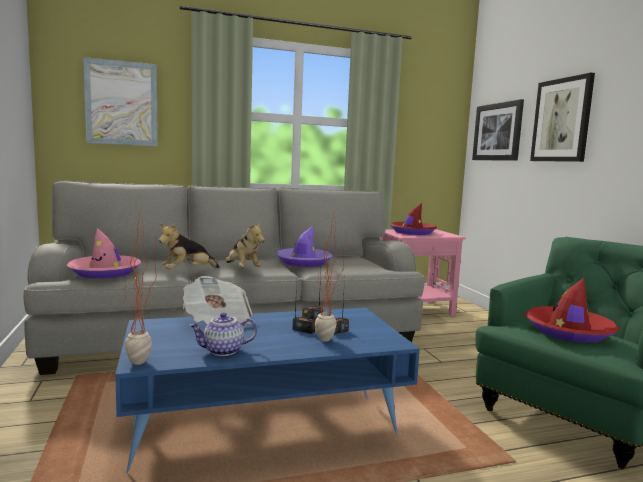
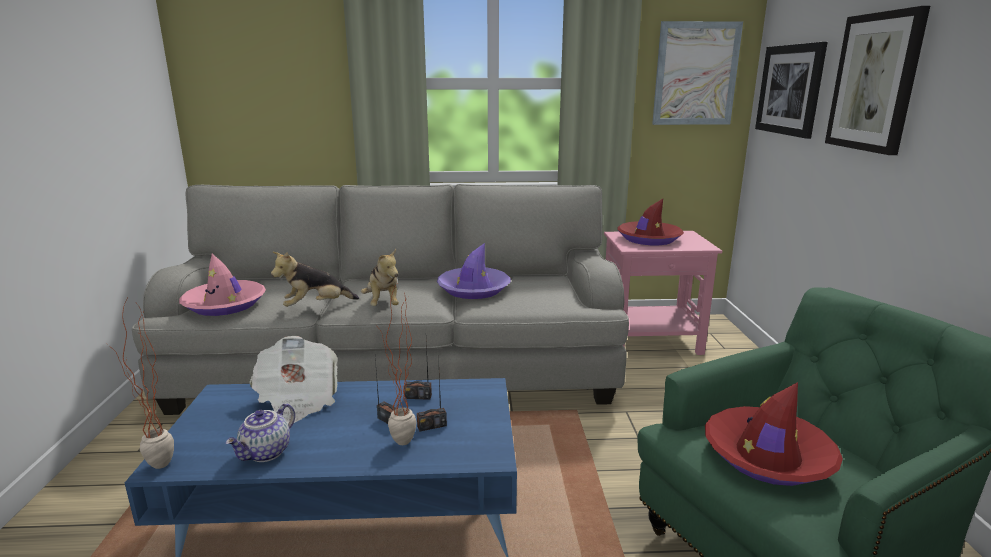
camera: 15 degrees right, 10 degrees up
picture [83,57,157,146] -> picture moved to [652,21,743,125]
teapot [189,313,257,356] -> teapot turned 60 degrees counterclockwise [225,403,295,462]

